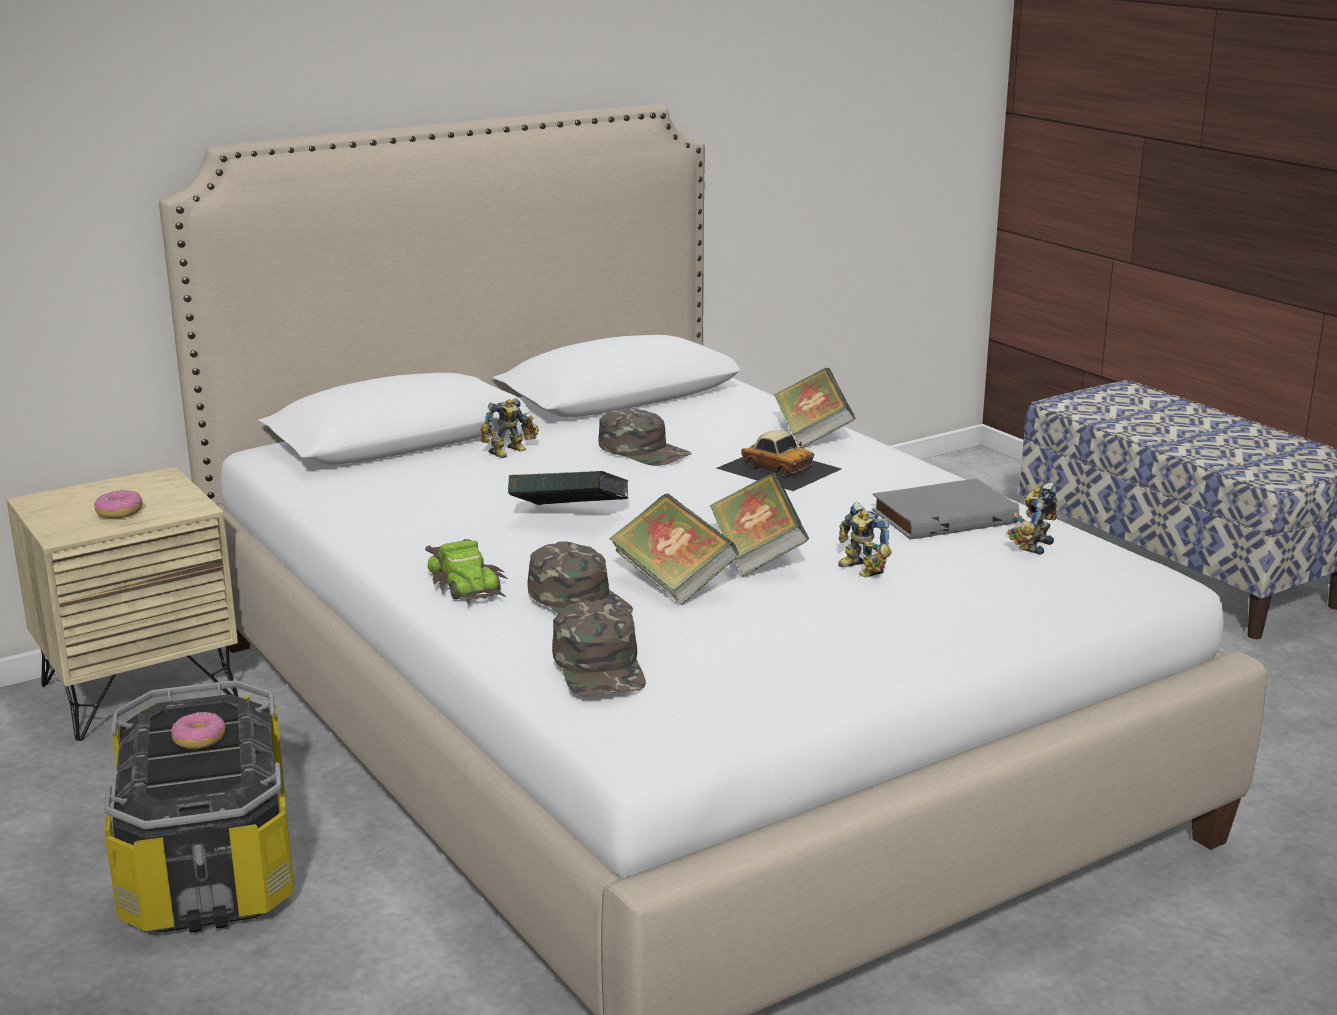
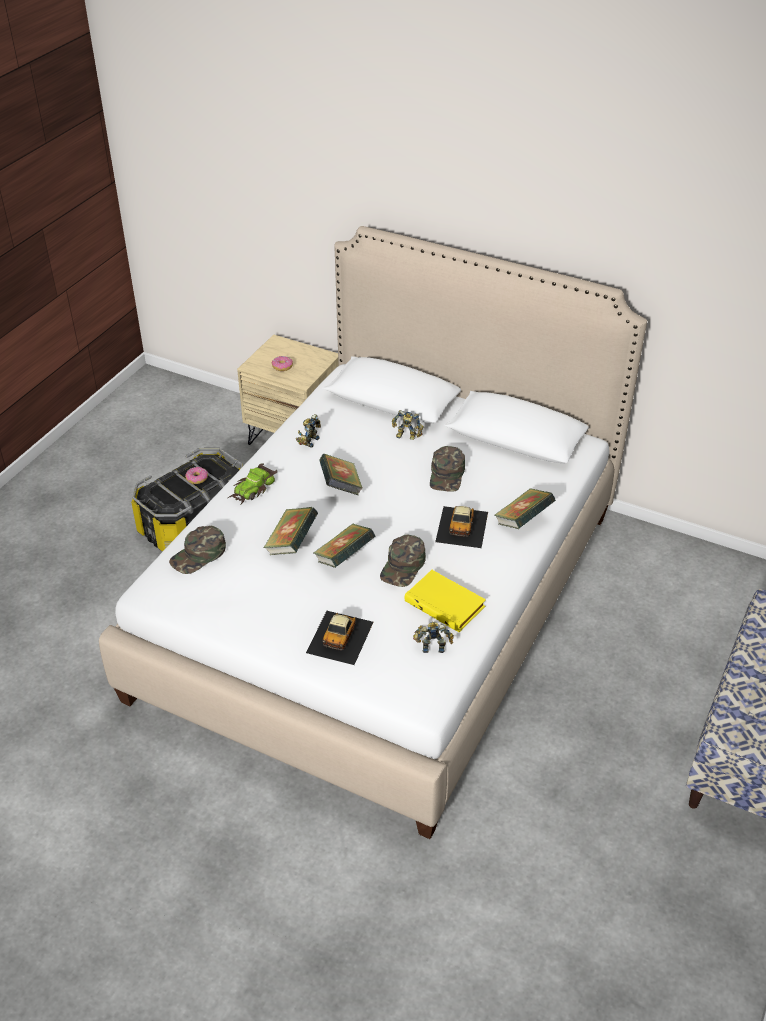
camera: 60 degrees right, 20 degrees up
green cap [528,541,633,614] -> green cap moved to [380,535,426,587]
toy robot [838,502,891,578] -> toy robot moved to [296,414,321,448]
grey book [872,478,1019,540] -> yellow book [405,570,486,632]
none -> toy car [306,611,373,665]

